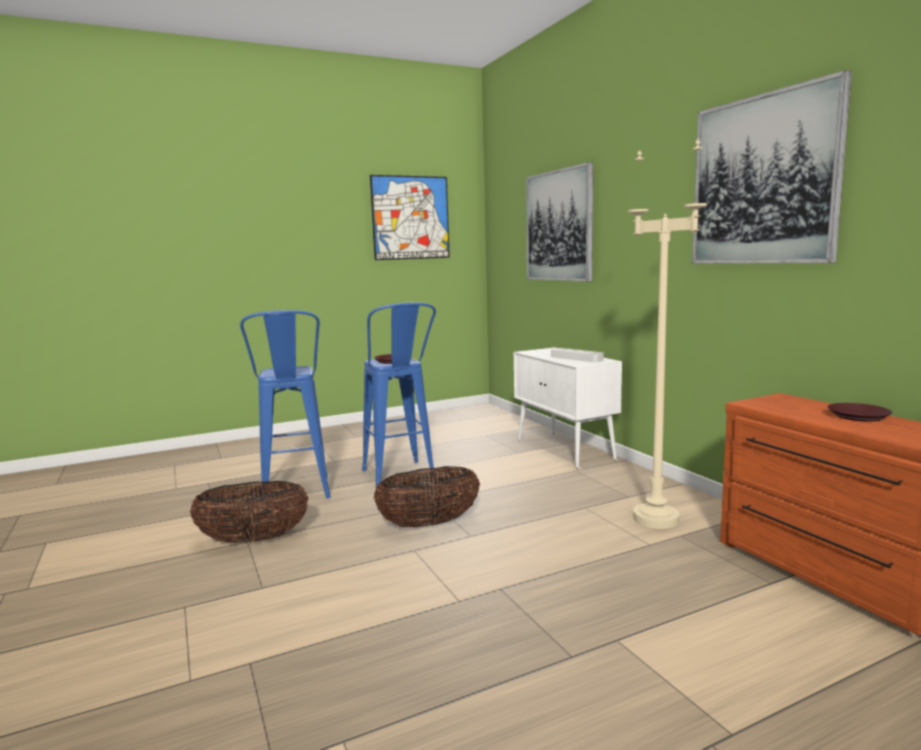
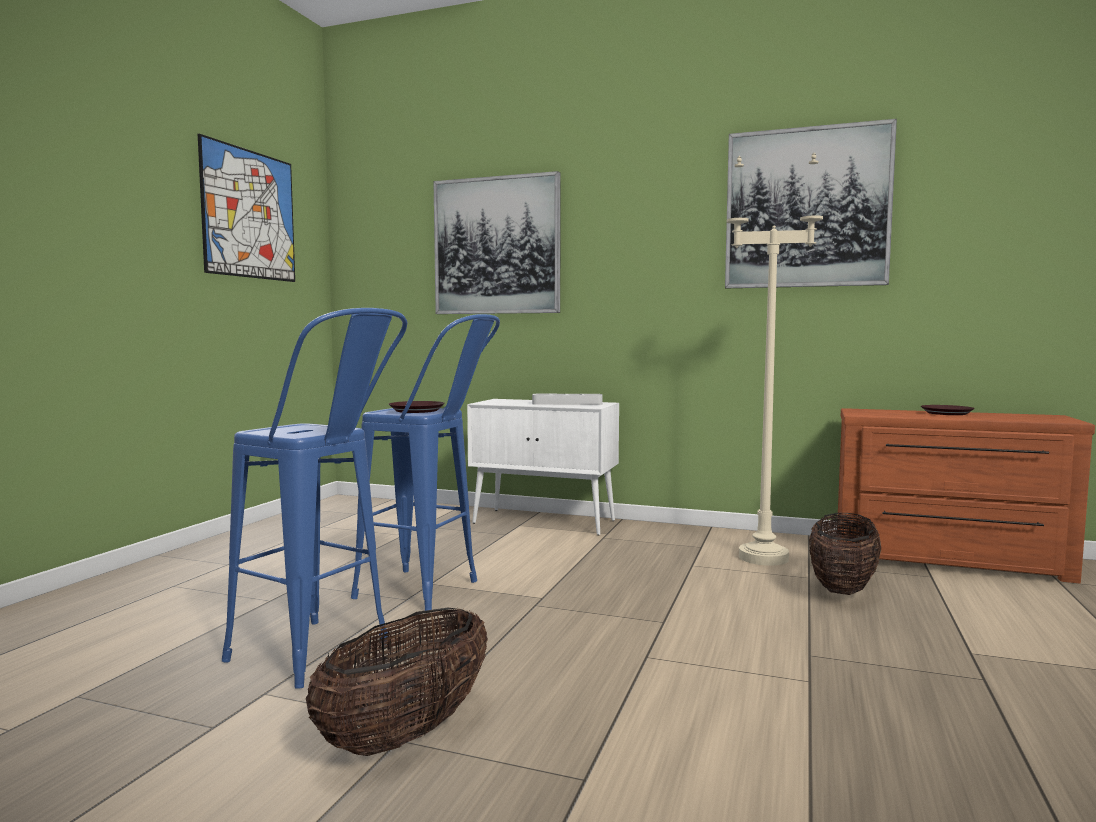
camera: 45 degrees left, 5 degrees down
basket [374,466,480,528] -> basket moved to [809,513,881,595]

